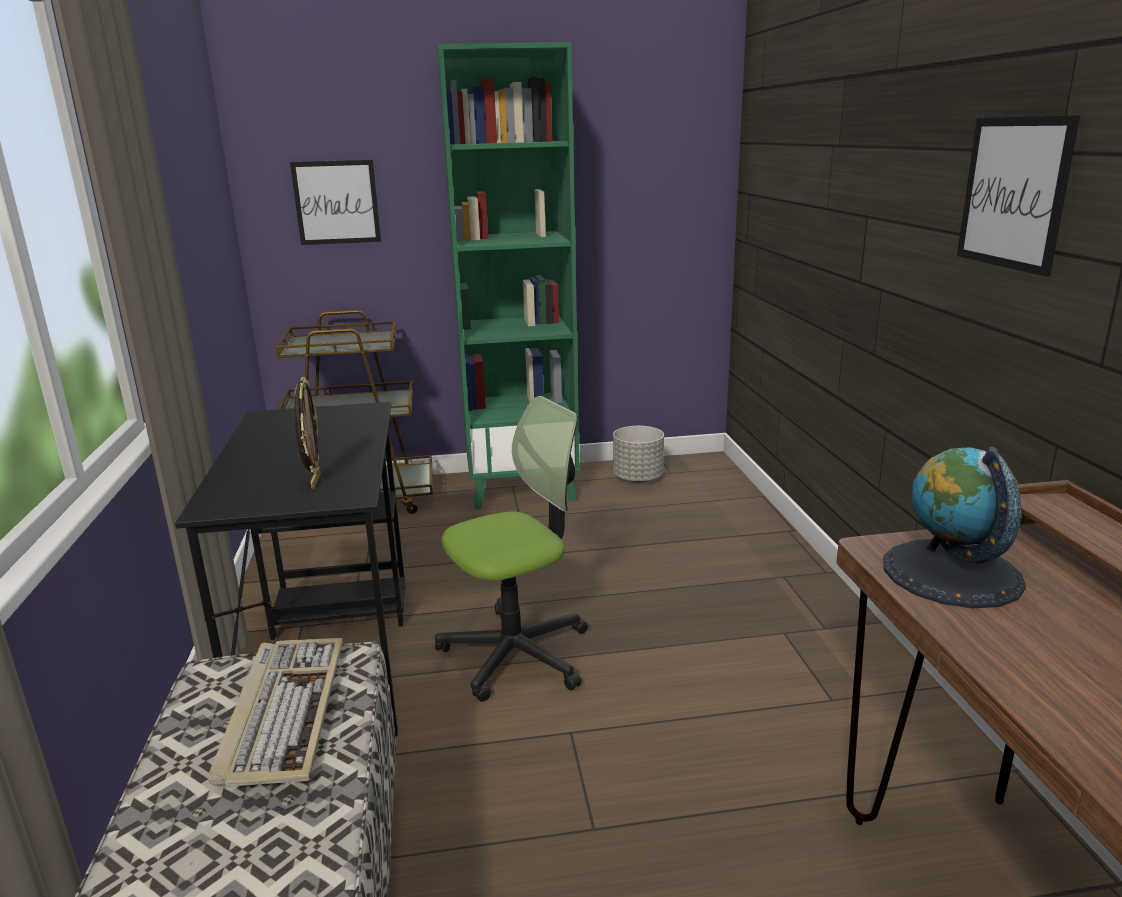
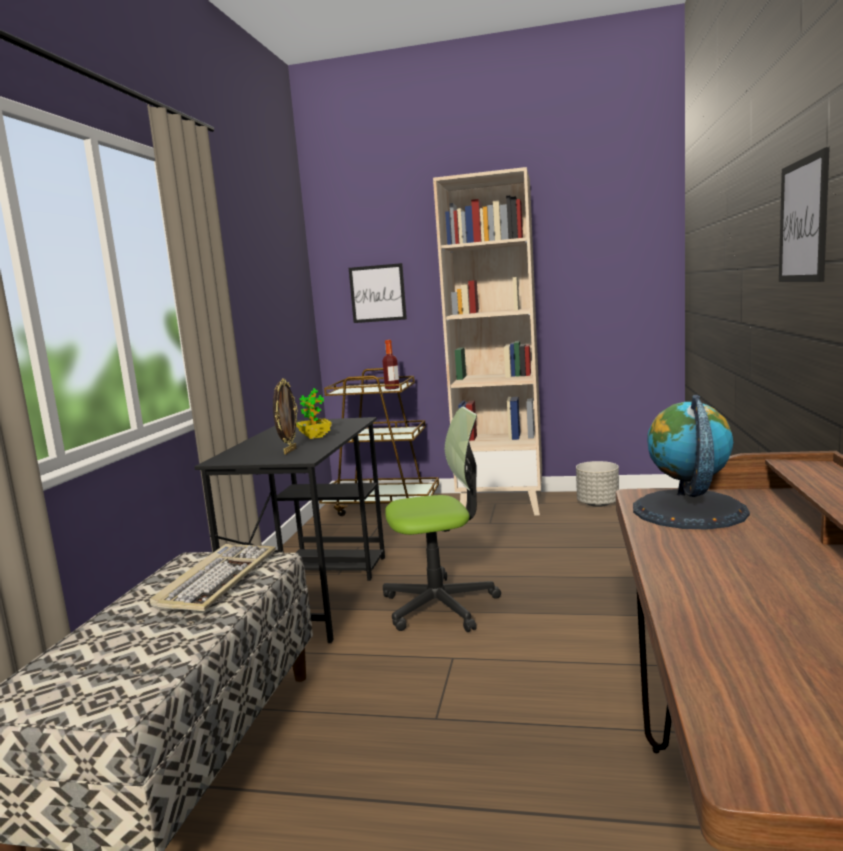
camera: 20 degrees right, 10 degrees down
green bookcase [438,42,580,509] -> beige bookcase [433,167,542,515]
none -> potted plant [296,388,332,439]
none -> bottle [383,340,399,390]

